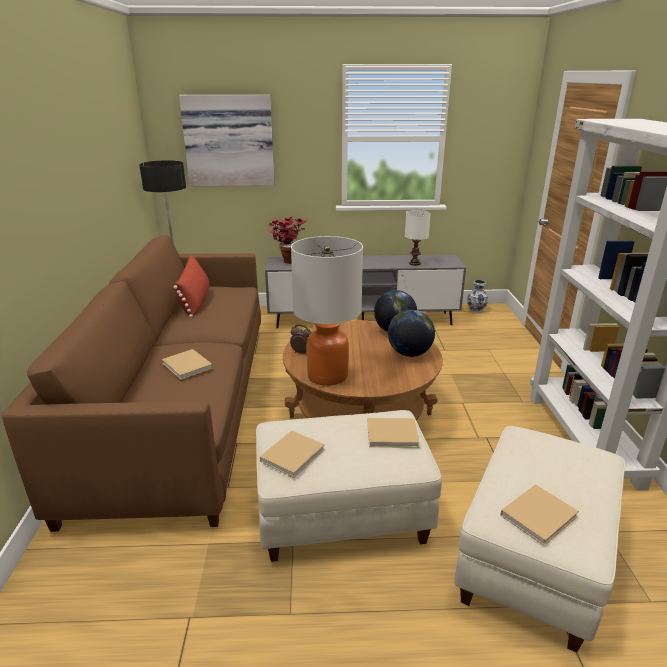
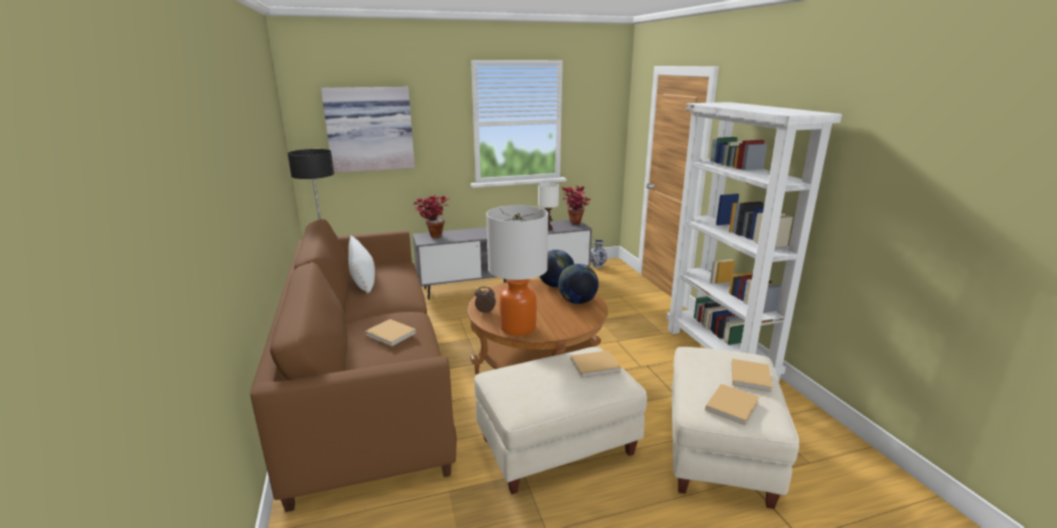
camera: 15 degrees left, 5 degrees down
red pillow [174,255,209,318] -> white pillow [348,236,375,293]
beige book [260,431,325,478] -> beige book moved to [732,359,772,392]
none -> potted plant [562,185,590,225]

